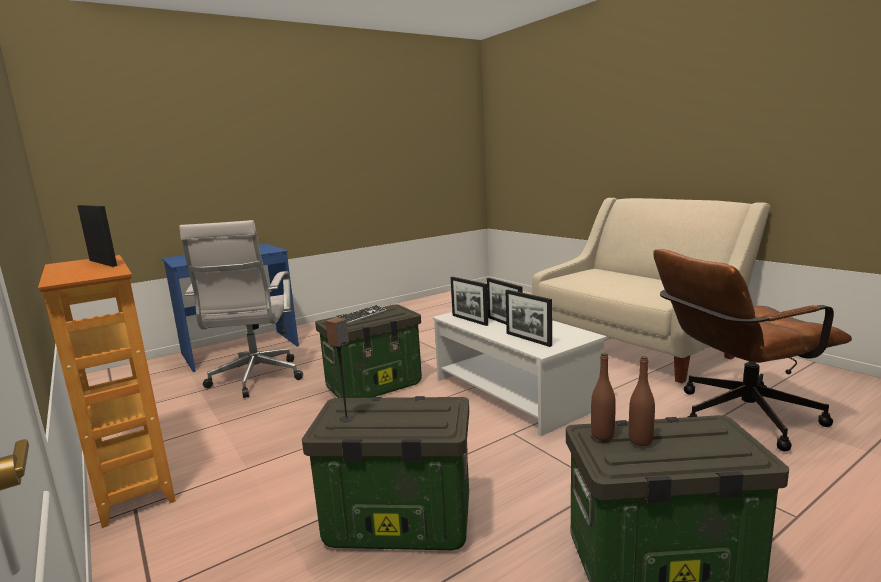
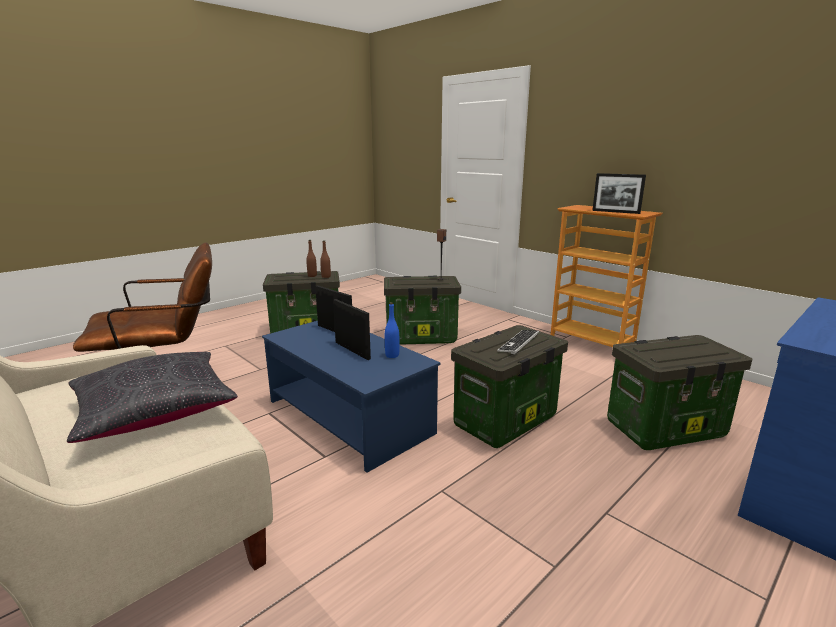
camera: 170 degrees right, 5 degrees up
white office chair [179,220,303,398] -> storage box [607,335,752,450]
white coffee table [432,312,607,436] -> blue coffee table [262,321,440,473]
picture frame [451,277,488,326] -> blue bottle [385,302,399,358]
none -> black pillow [67,352,238,443]

